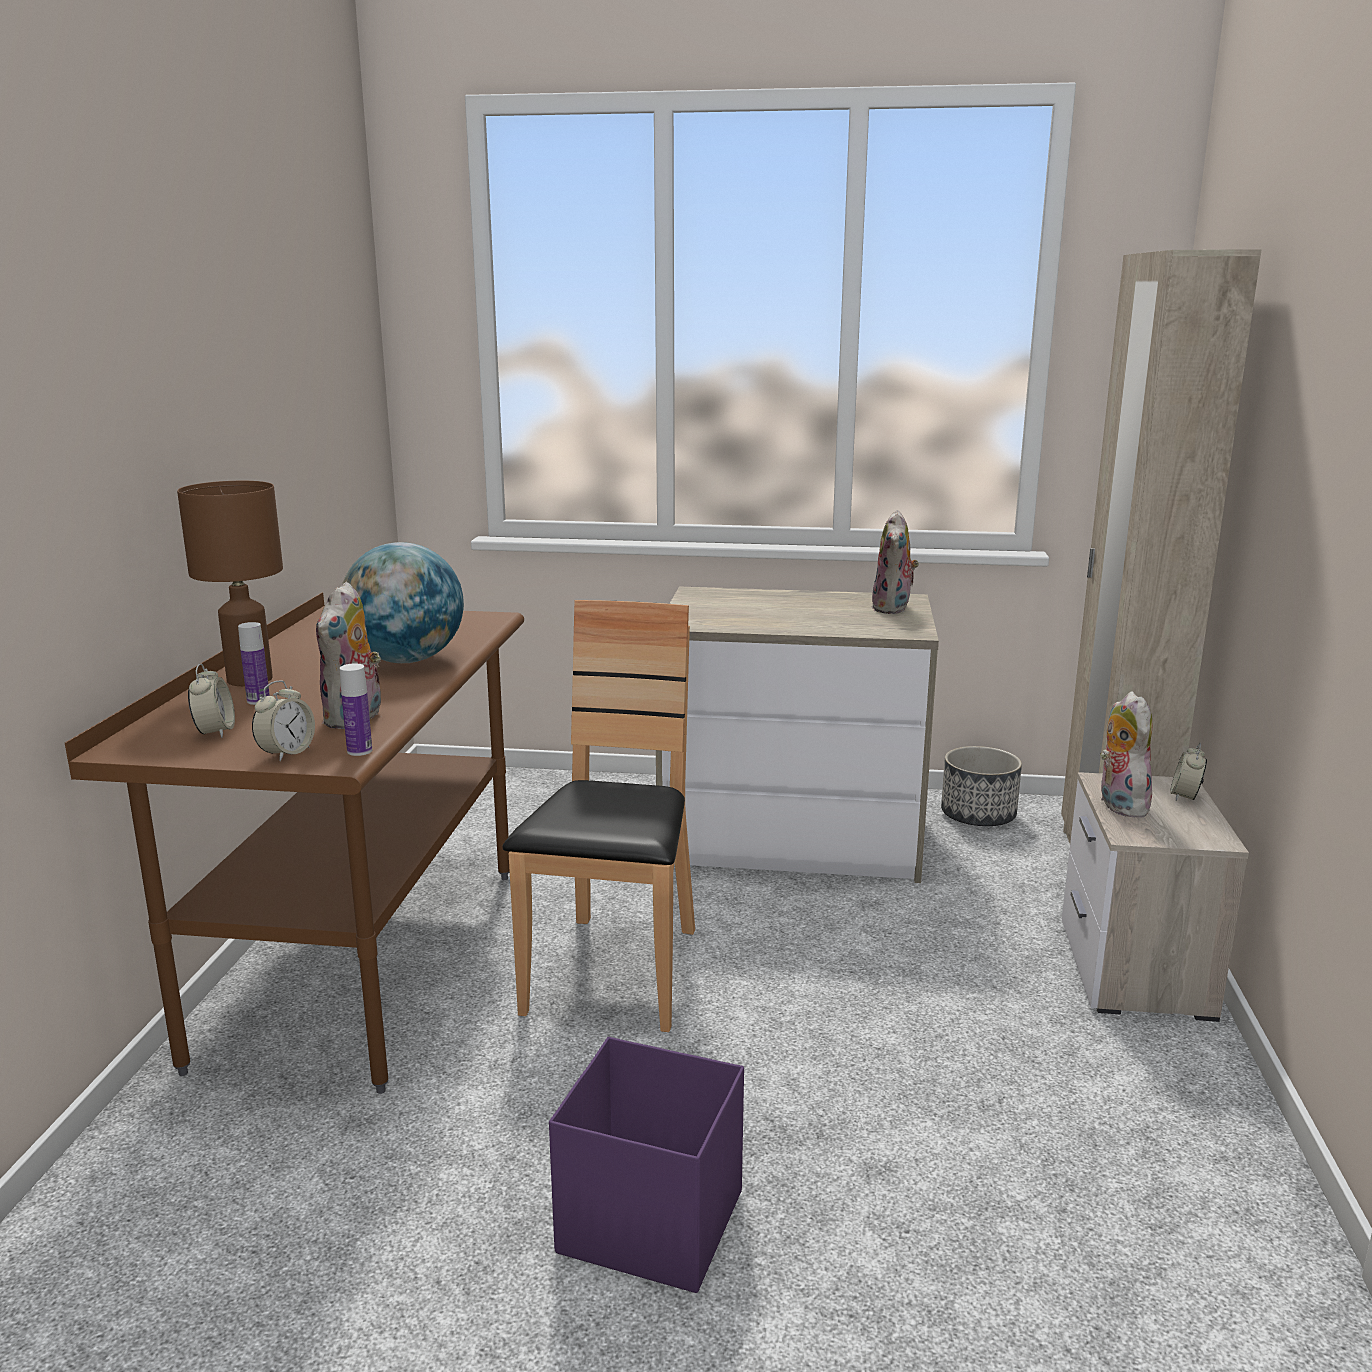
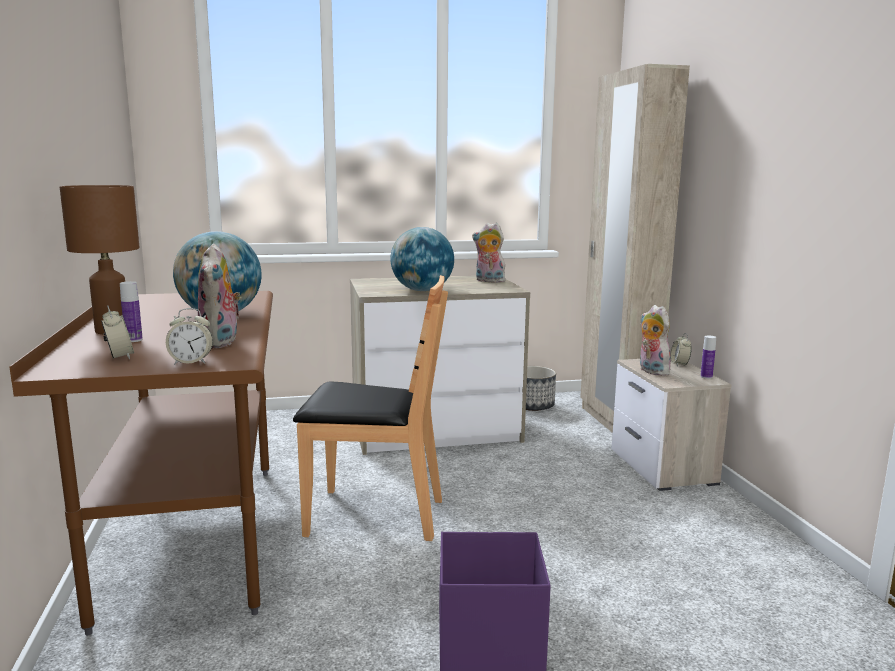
camera: 20 degrees left, 5 degrees down
alarm clock [252,681,315,761] -> alarm clock turned 75 degrees clockwise [166,308,213,365]
bottle [340,663,372,756] -> bottle moved to [700,335,716,379]
brown chair [502,600,695,1032] -> brown chair turned 105 degrees clockwise [293,275,448,541]
plush toy [871,510,919,614] -> plush toy turned 120 degrees clockwise [472,223,507,283]
none -> globe [390,227,454,291]

